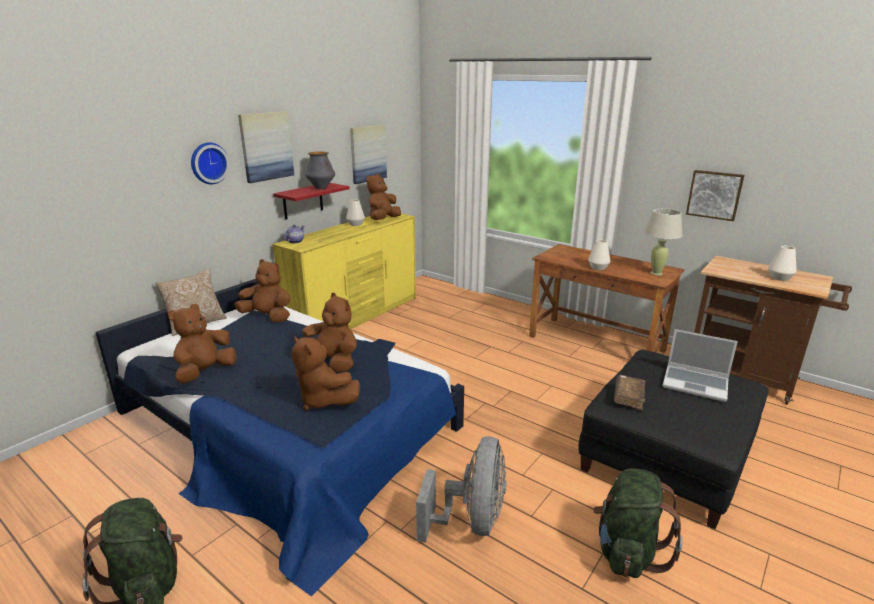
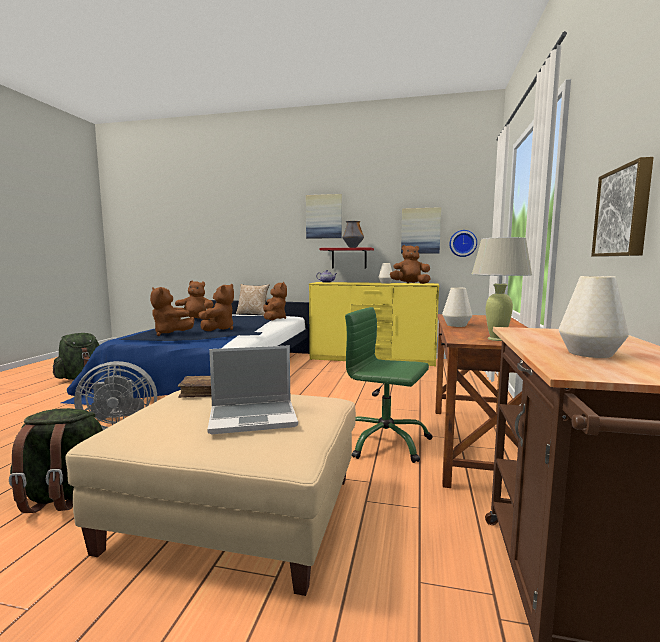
camera: 65 degrees right, 15 degrees down
wall clock [191,142,230,184] -> wall clock moved to [449,230,477,257]
brown plush toy [292,336,360,410] -> brown plush toy turned 75 degrees counterclockwise [150,287,194,336]
black ottoman [578,350,769,529] -> beige ottoman [65,390,356,596]
laptop [663,329,738,402] -> laptop turned 105 degrees counterclockwise [207,345,298,435]
none -> green office chair [345,307,433,463]

